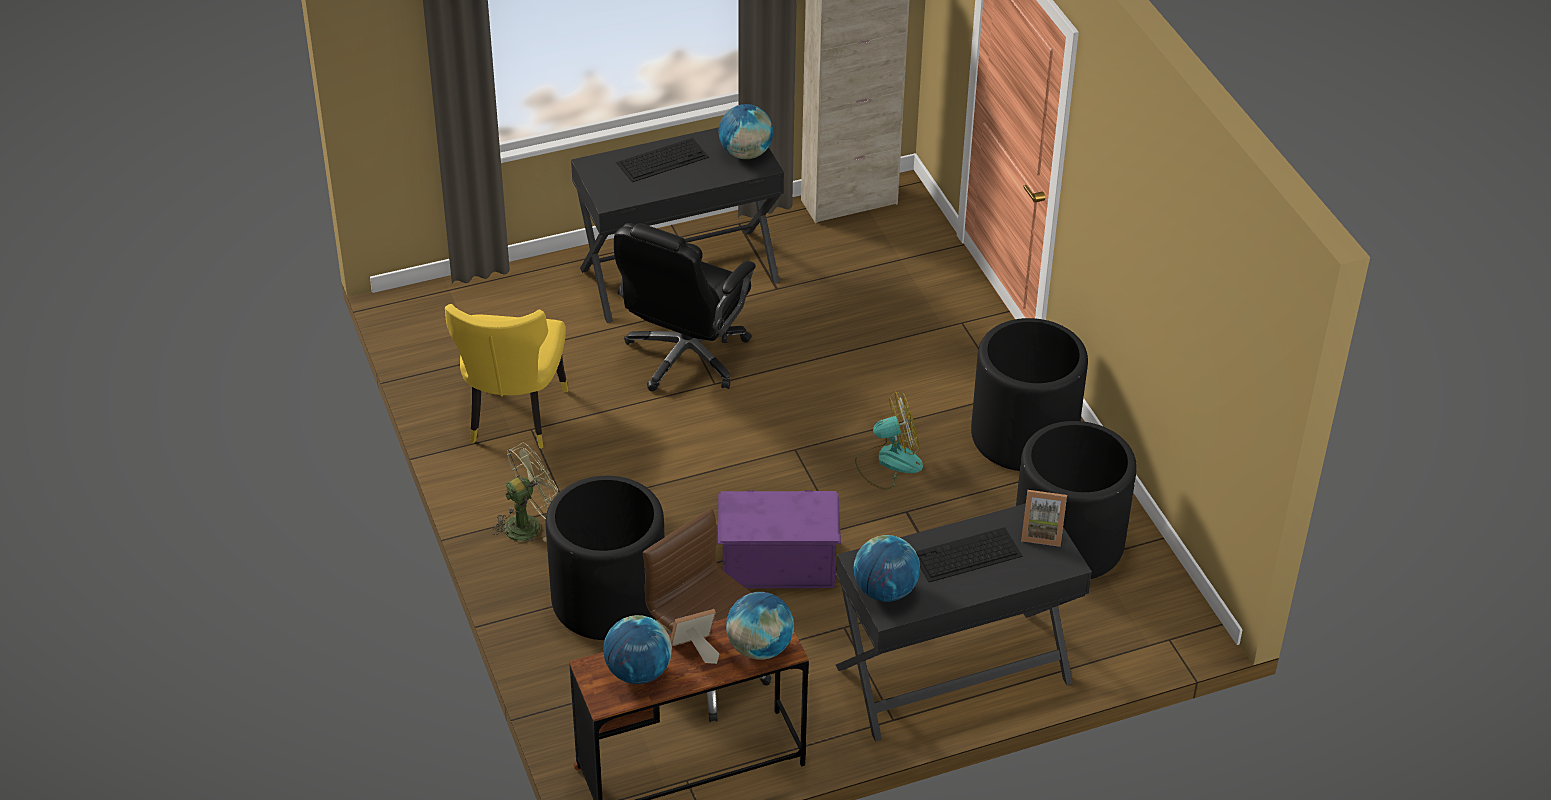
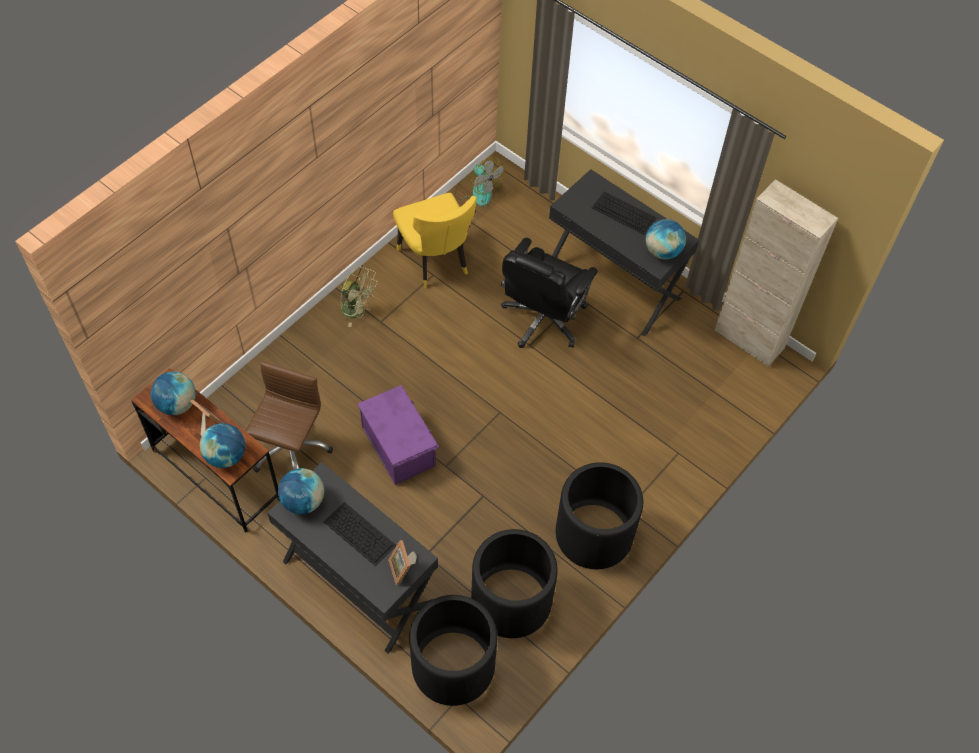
camera: 60 degrees right, 15 degrees up
yellow chair [445,304,568,448] -> yellow chair turned 90 degrees counterclockwise [393,193,477,288]
black planter [546,476,665,640] -> black planter moved to [409,595,497,706]
black office chair [614,223,756,391] -> black office chair turned 60 degrees counterclockwise [501,238,598,348]
fan [855,392,923,490] -> fan moved to [455,158,505,206]

